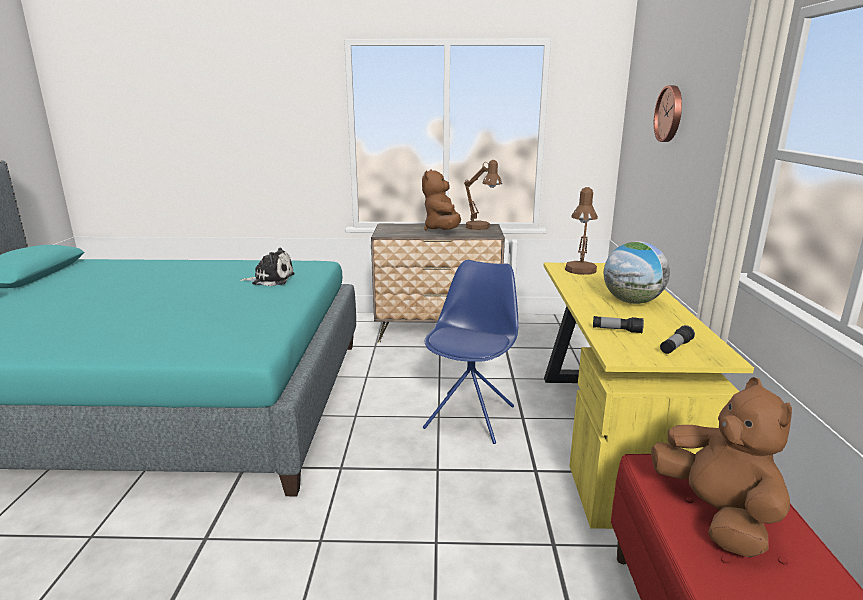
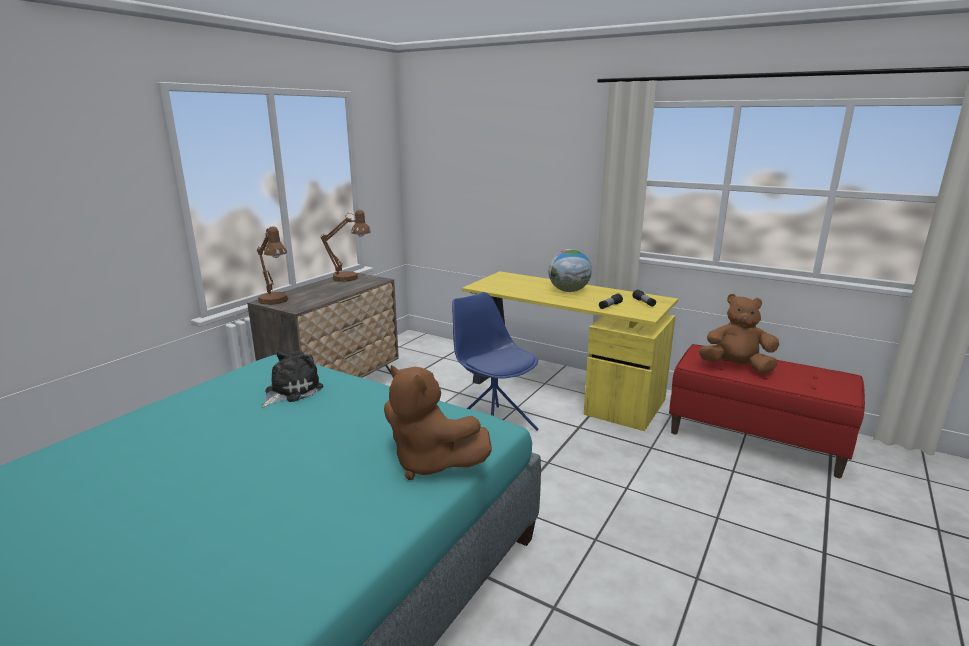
camera: 60 degrees left, 0 degrees up
brown plush toy [422,169,461,230] -> brown plush toy moved to [384,365,492,480]
brown table lamp [565,187,598,275] -> brown table lamp moved to [257,227,288,305]
wall clock [654,85,682,142] -> none

